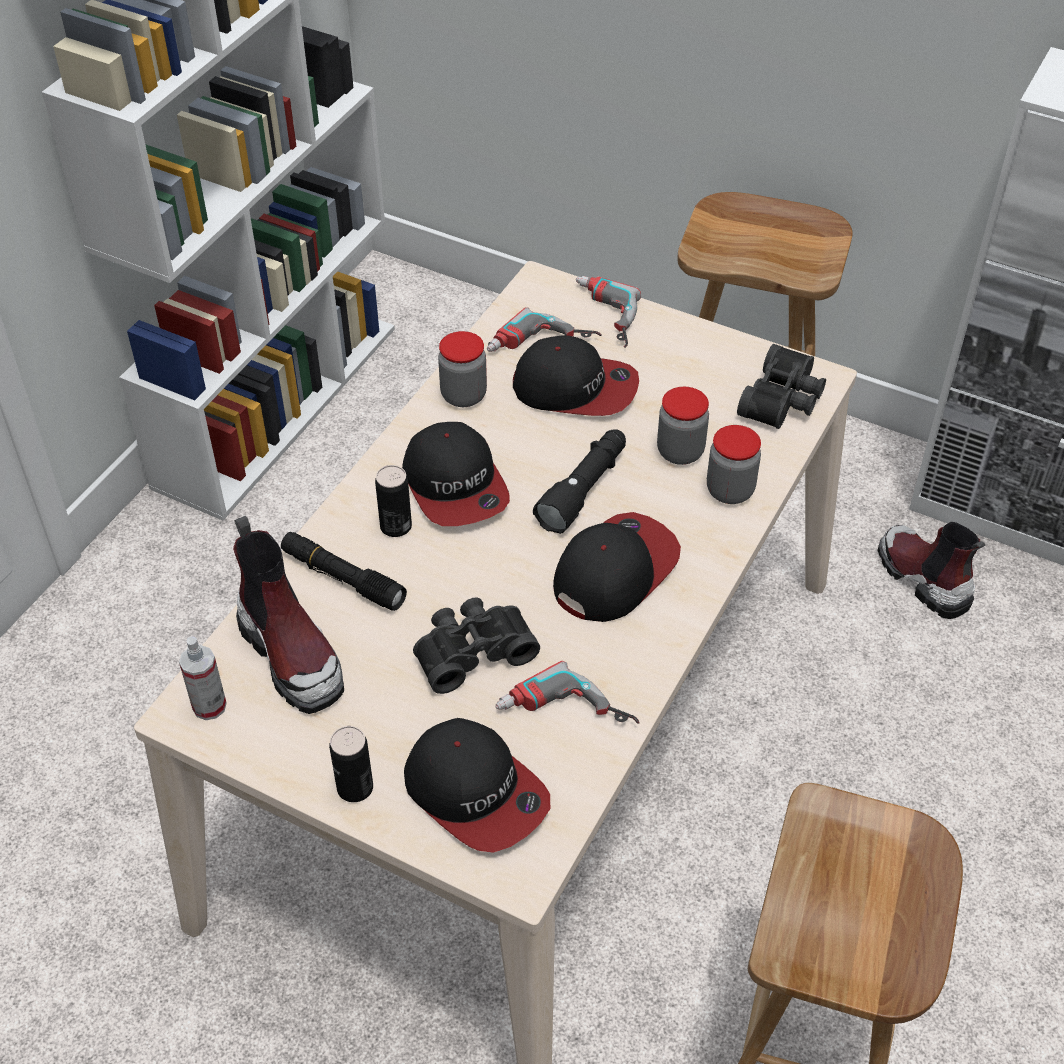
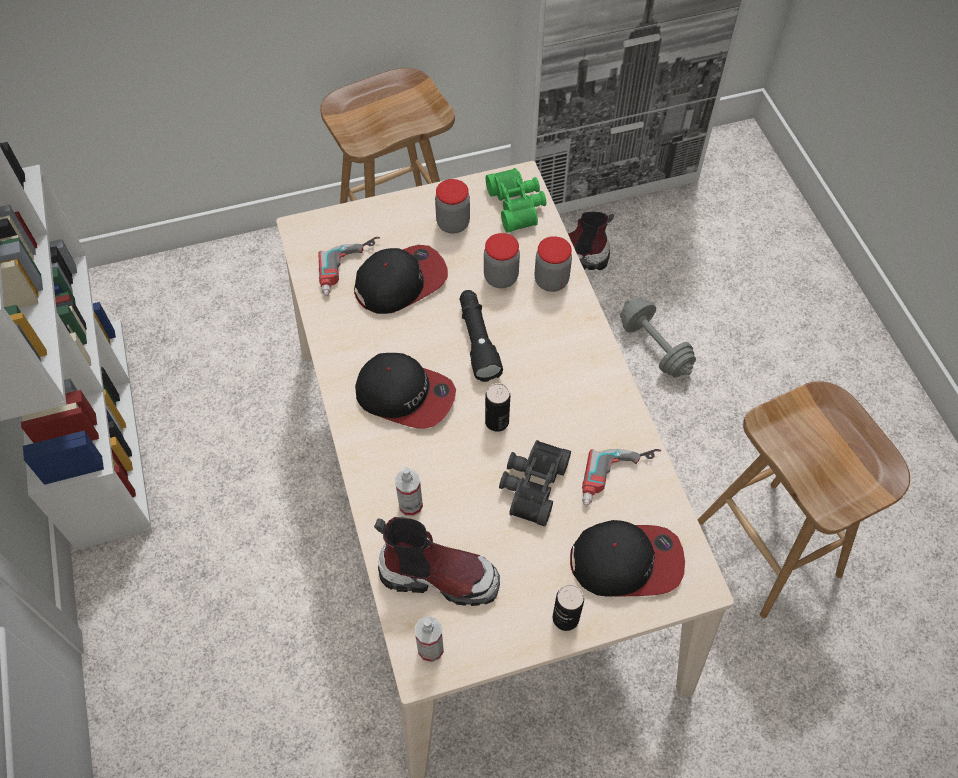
camera: 45 degrees left, 10 degrees up
black flashlight [281,532,407,611] -> spray bottle [395,467,423,517]
can [375,465,412,537] -> can moved to [485,383,510,432]
jar [438,331,487,407] -> jar moved to [435,179,470,234]
cap [553,512,681,622] -> none
power drill [576,276,641,348] -> none
black binoculars [737,344,826,429] -> green binoculars [486,168,546,233]
none -> grey dumbbell [620,298,696,377]

